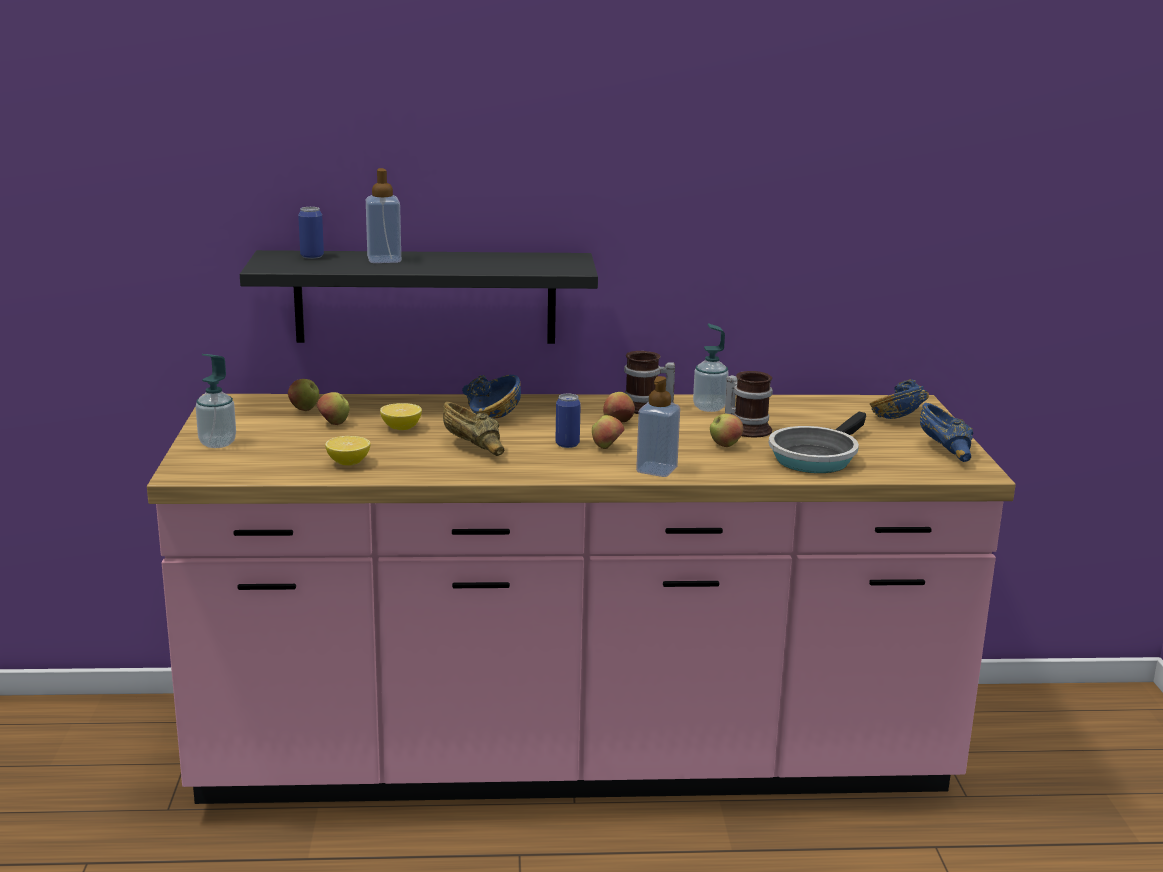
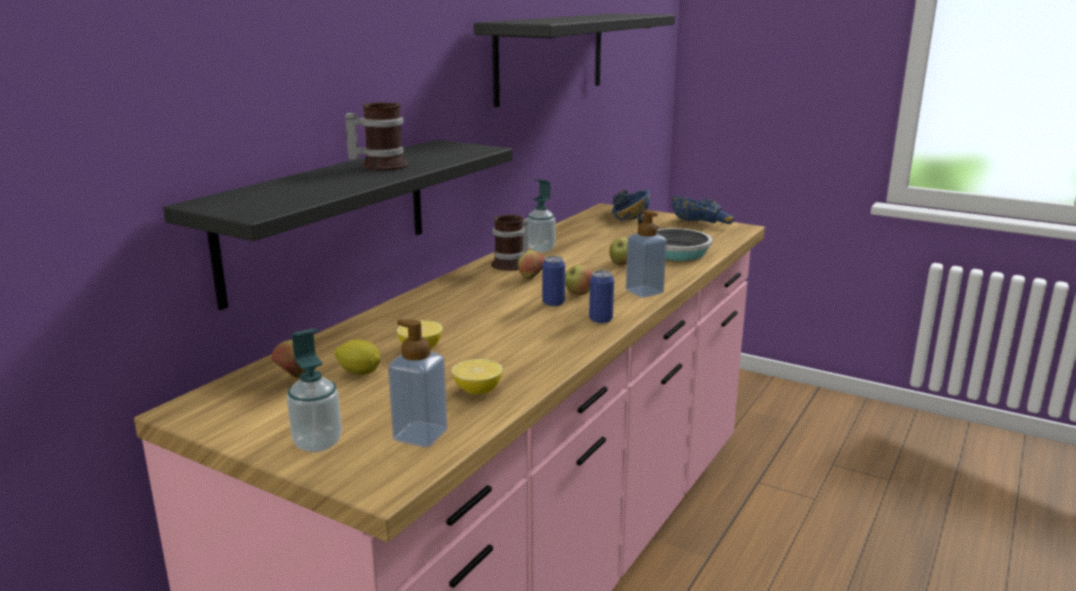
camera: 55 degrees left, 0 degrees up
can [298,207,324,259] -> can moved to [589,270,614,323]
apple [317,392,350,425] -> lemon [335,339,380,375]
soap dispenser [366,168,401,263] -> soap dispenser moved to [388,319,448,447]
brown bowl [443,402,504,456] -> none
blue bowl [462,375,521,419] -> none
mug [725,371,773,438] -> mug moved to [345,102,408,171]
none -> black shelf [474,14,675,107]

